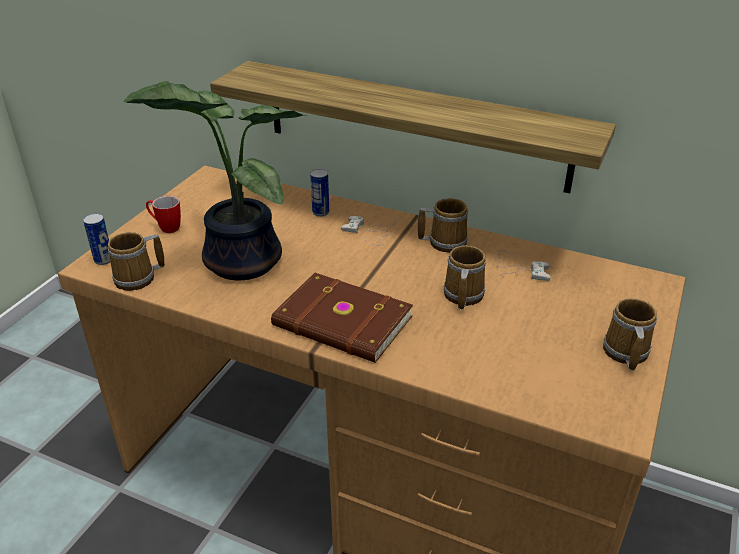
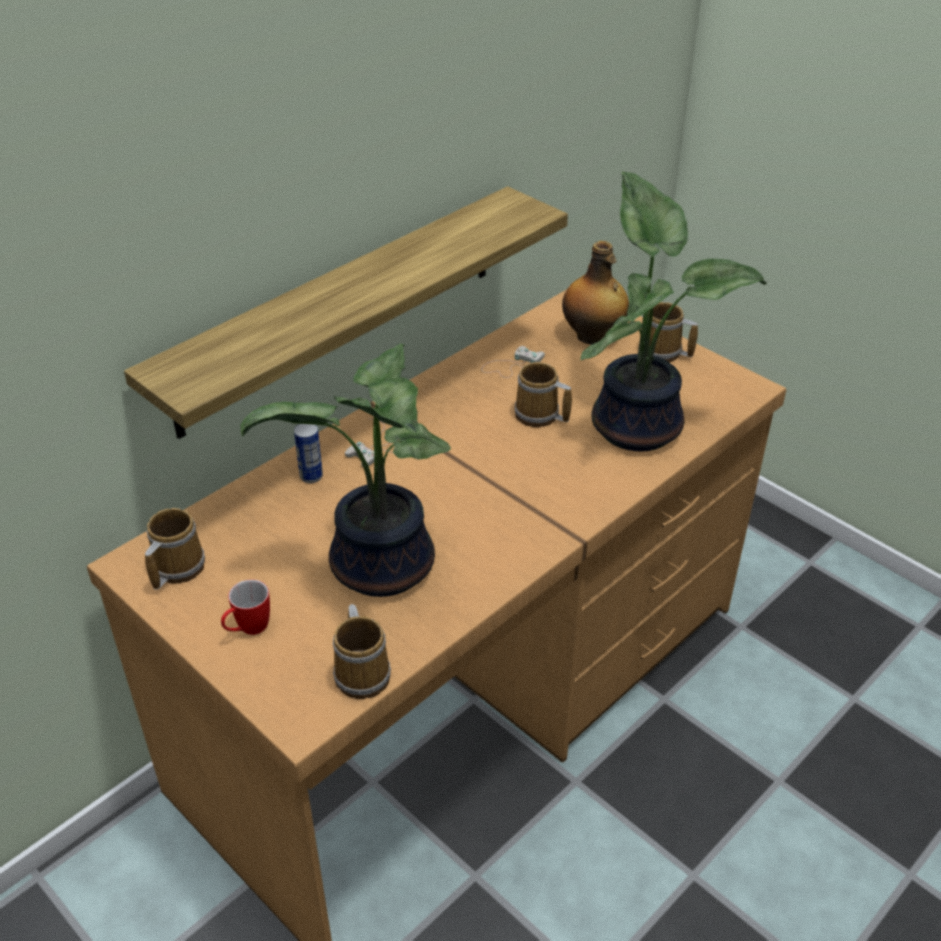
camera: 70 degrees left, 5 degrees up
can [83,213,110,265] -> none
brown book [271,273,413,363] -> none
mug [418,198,468,253] -> mug moved to [145,508,205,590]
none -> bottle [562,241,629,345]
none -> potted plant [581,172,766,451]

